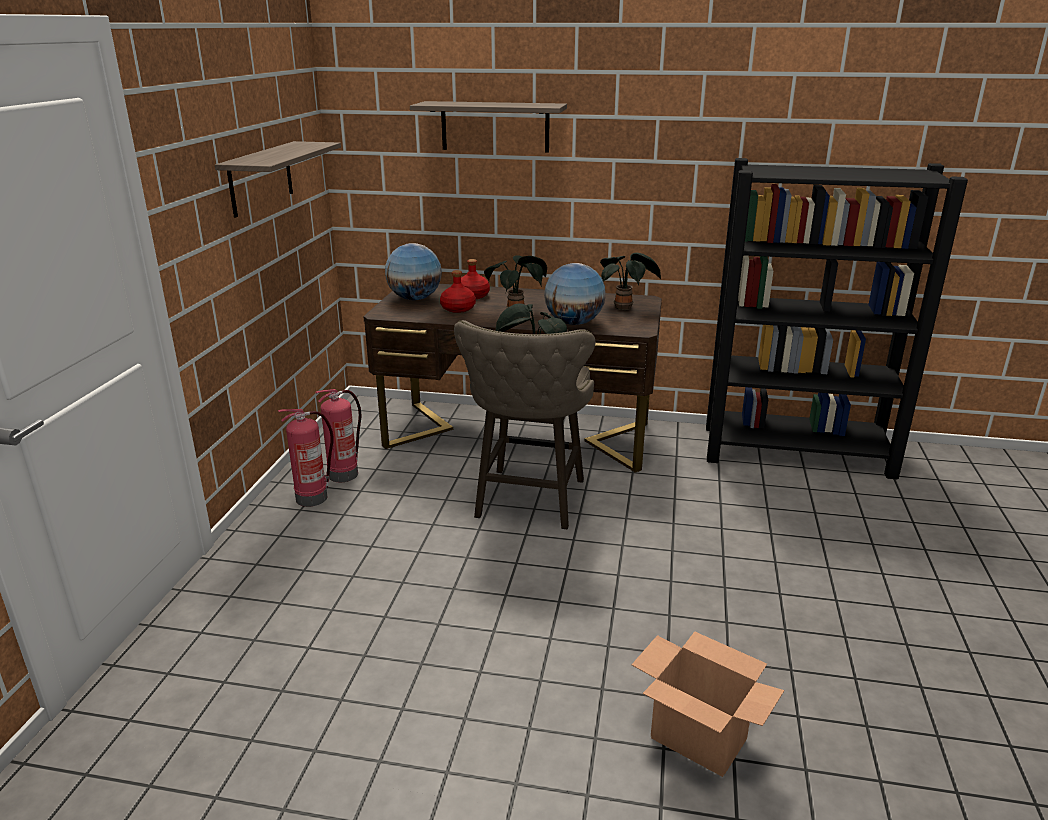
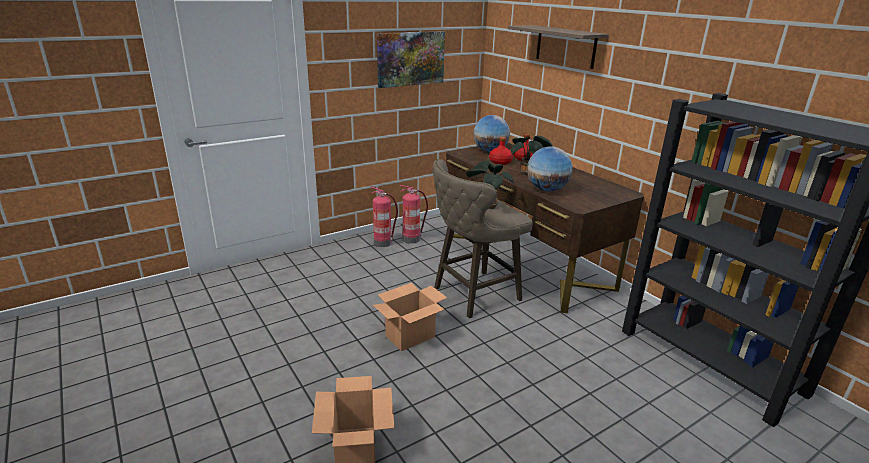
camera: 45 degrees right, 0 degrees up
shelf [215,141,341,218] -> picture [377,31,445,88]
potted plant [600,253,662,310] -> none
none -> cardboard box [373,283,447,351]

